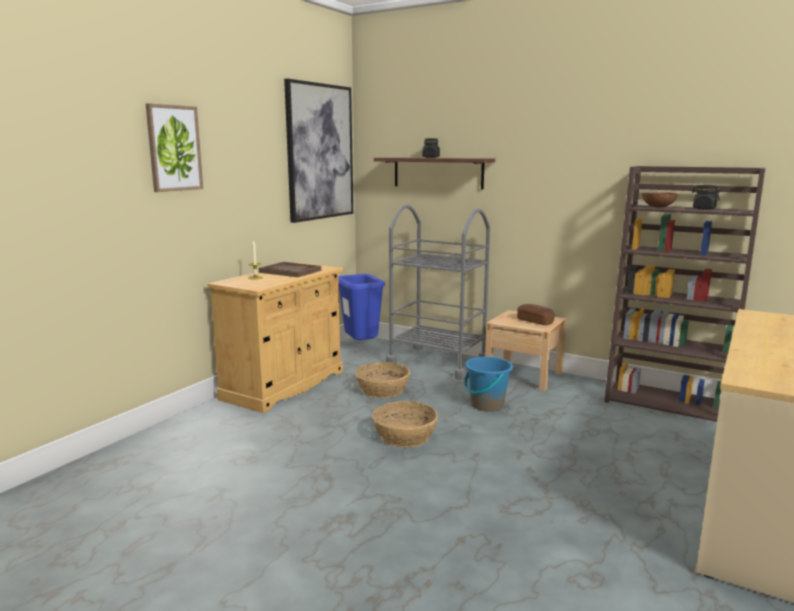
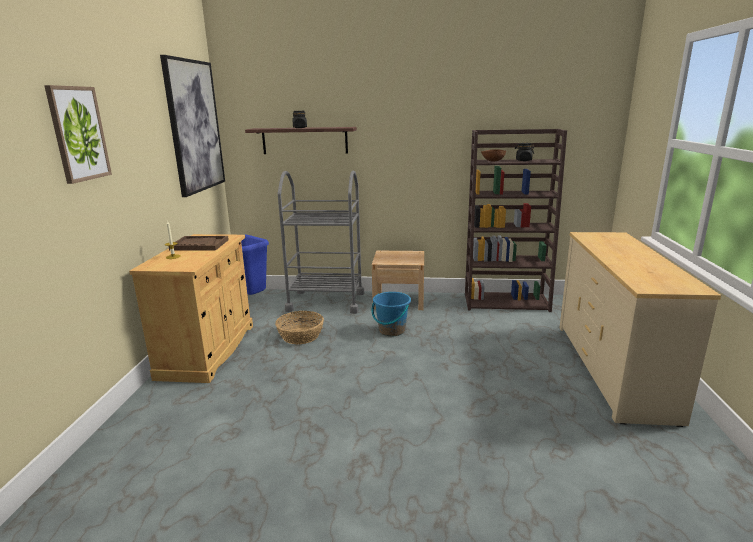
camera: 25 degrees left, 5 degrees up
basket [372,401,438,447] -> none
bread [517,304,554,325] -> none

